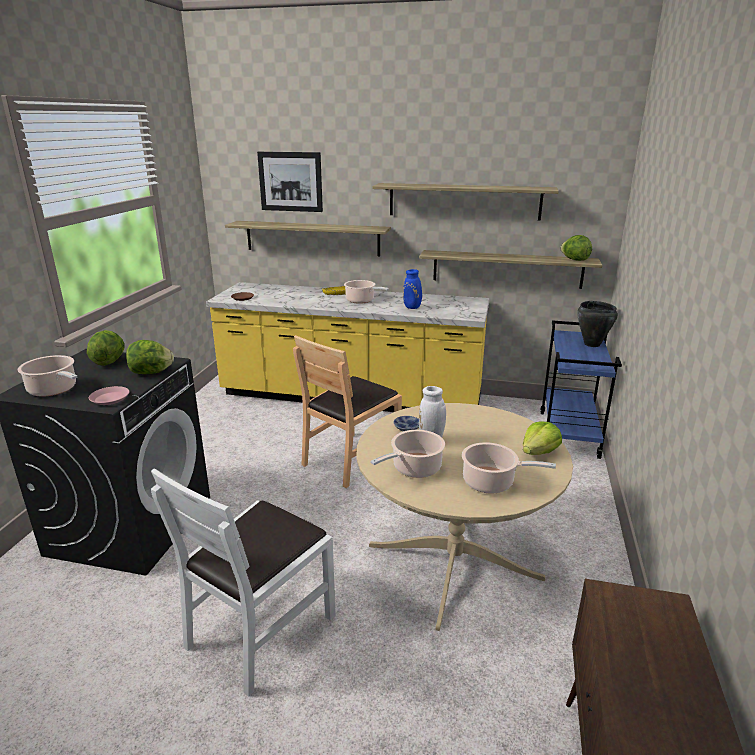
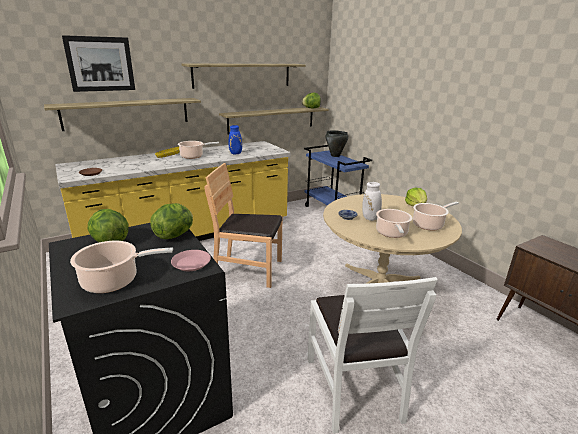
camera: 45 degrees left, 0 degrees up
brown chair [293,335,402,488] -> brown chair turned 105 degrees clockwise [204,163,283,288]

